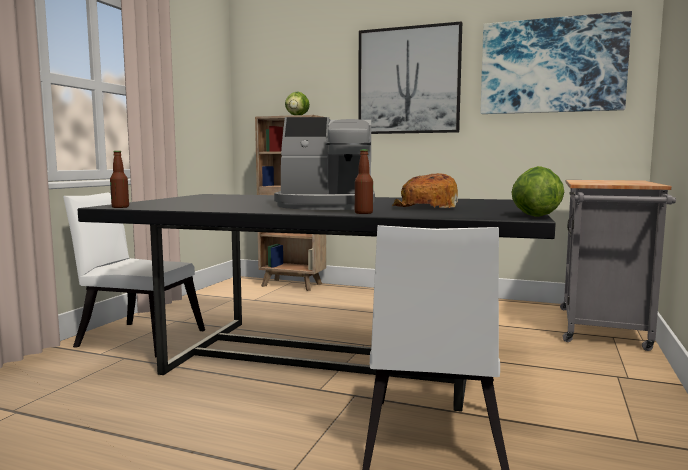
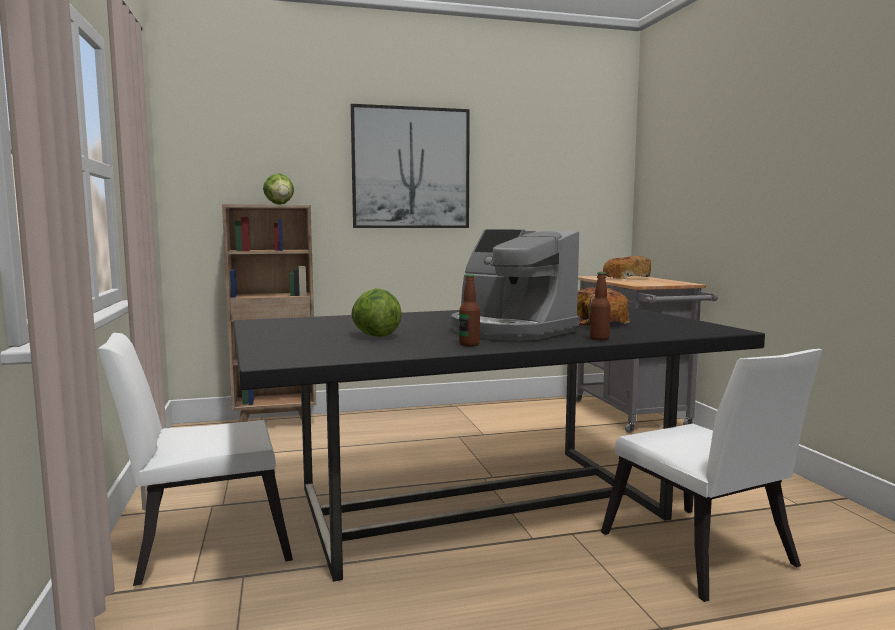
camera: 35 degrees left, 0 degrees up
bottle [110,151,129,208] -> bottle moved to [459,274,480,347]
coffee machine [274,117,375,210] -> coffee machine turned 75 degrees clockwise [451,230,579,341]
picture [480,11,632,114] -> none
lettuce [511,166,564,217] -> lettuce moved to [351,288,402,337]
none -> bread [599,256,651,279]

